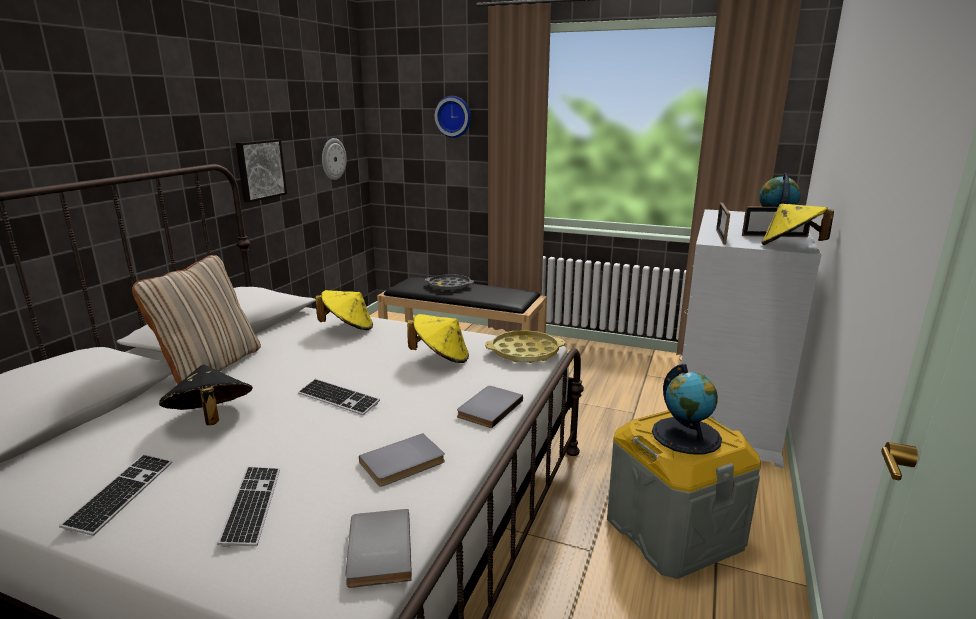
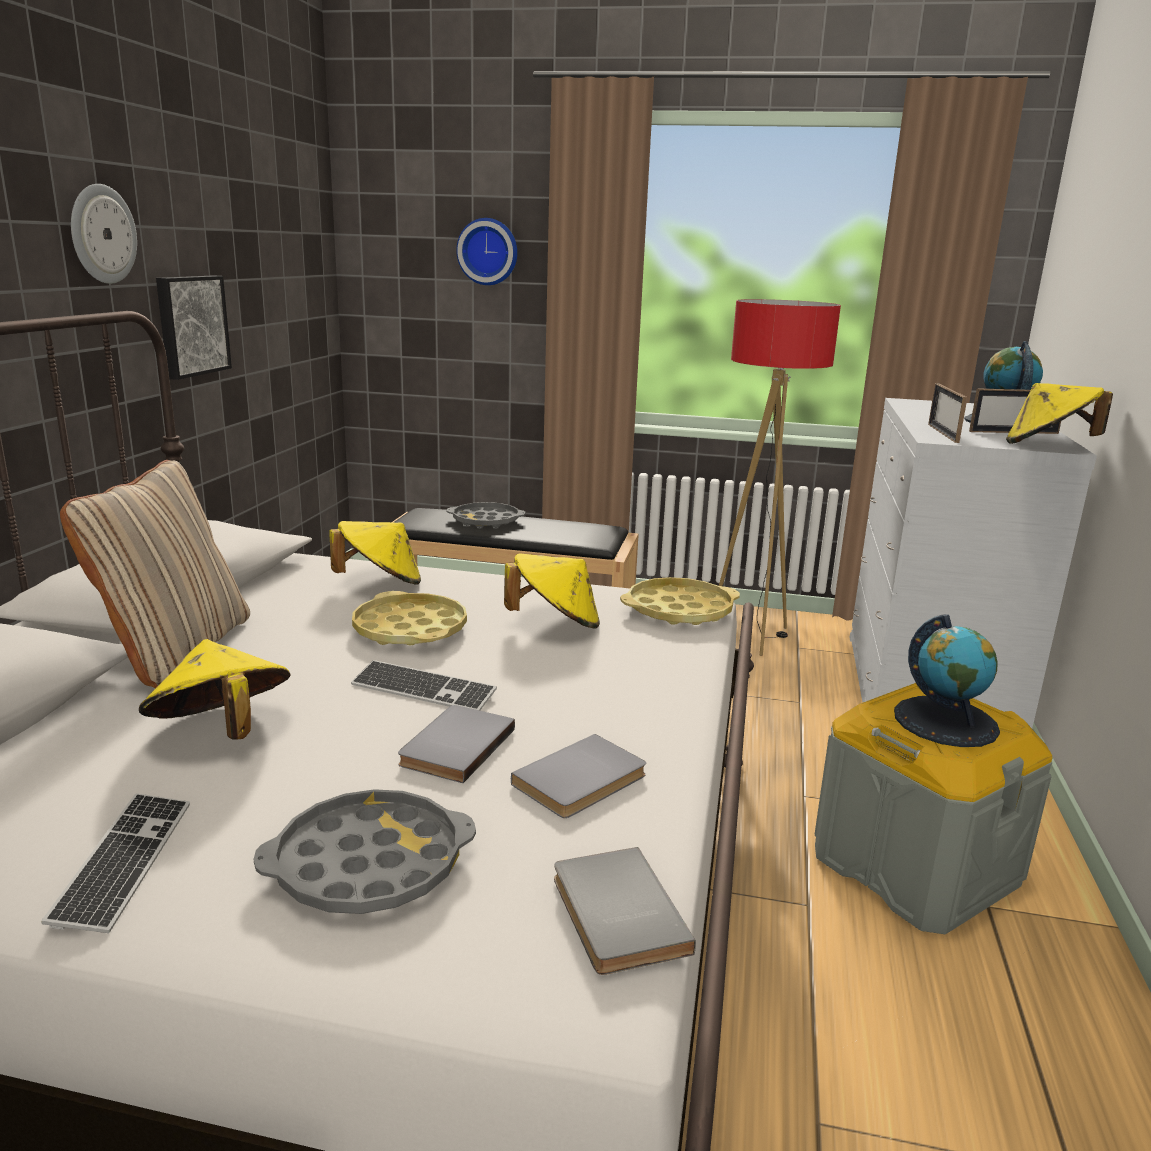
camera: 10 degrees left, 0 degrees up
black hat [159,364,253,425] -> yellow hat [139,639,290,739]
keyboard [217,467,280,547] -> grey tray [254,789,476,914]
wall clock [322,138,347,180] -> wall clock moved to [71,184,137,284]
grey book [457,386,523,428] -> grey book moved to [398,705,515,783]
none -> yellow tray [352,591,467,646]
none -> floor lamp [719,299,841,656]

